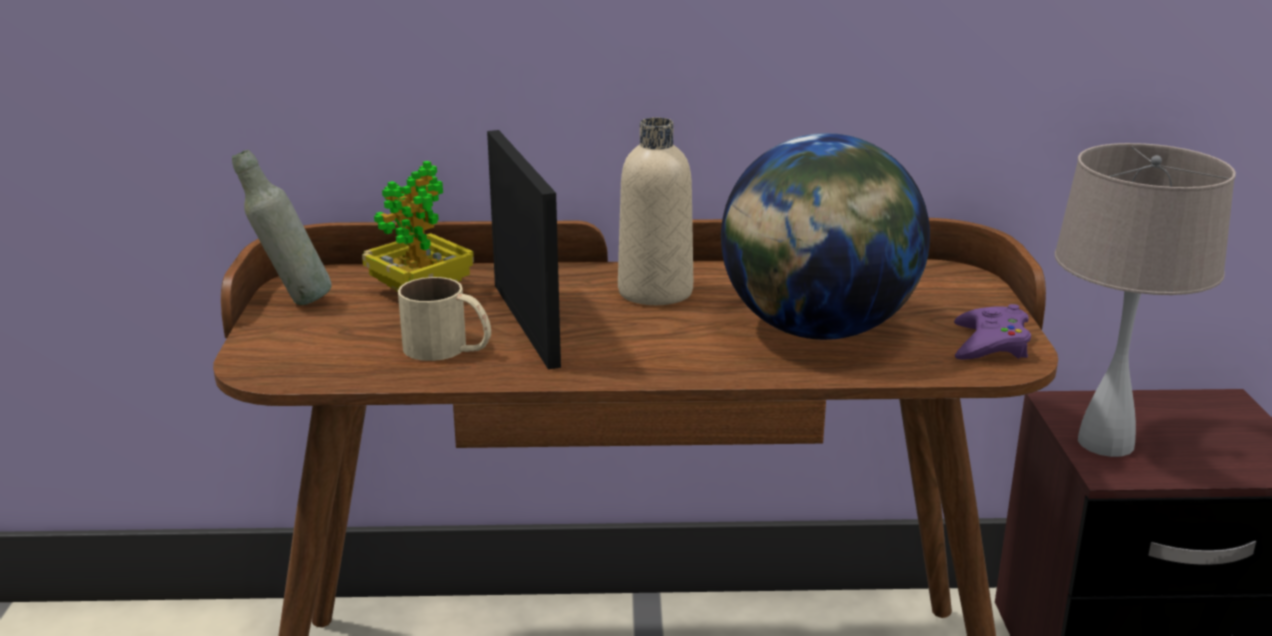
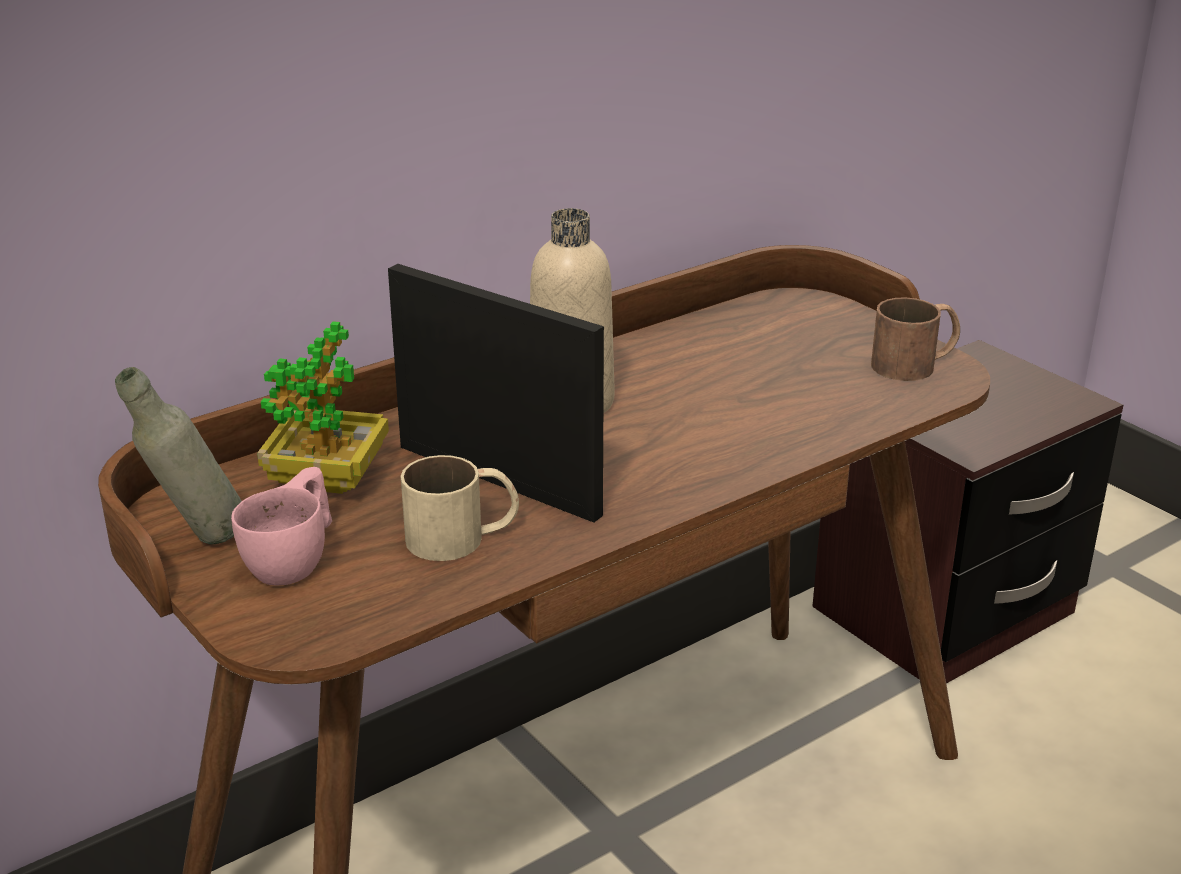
camera: 35 degrees left, 5 degrees up
globe [721,133,930,340] -> none
purple game controller [954,304,1031,360] -> brown mug [871,297,960,381]
beige table lamp [1055,143,1236,457] -> none
none -> pink cup [231,467,332,586]

